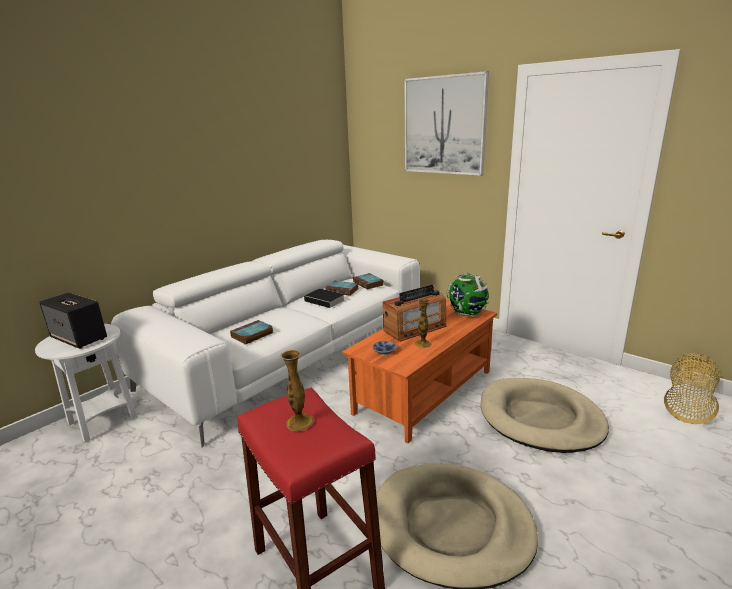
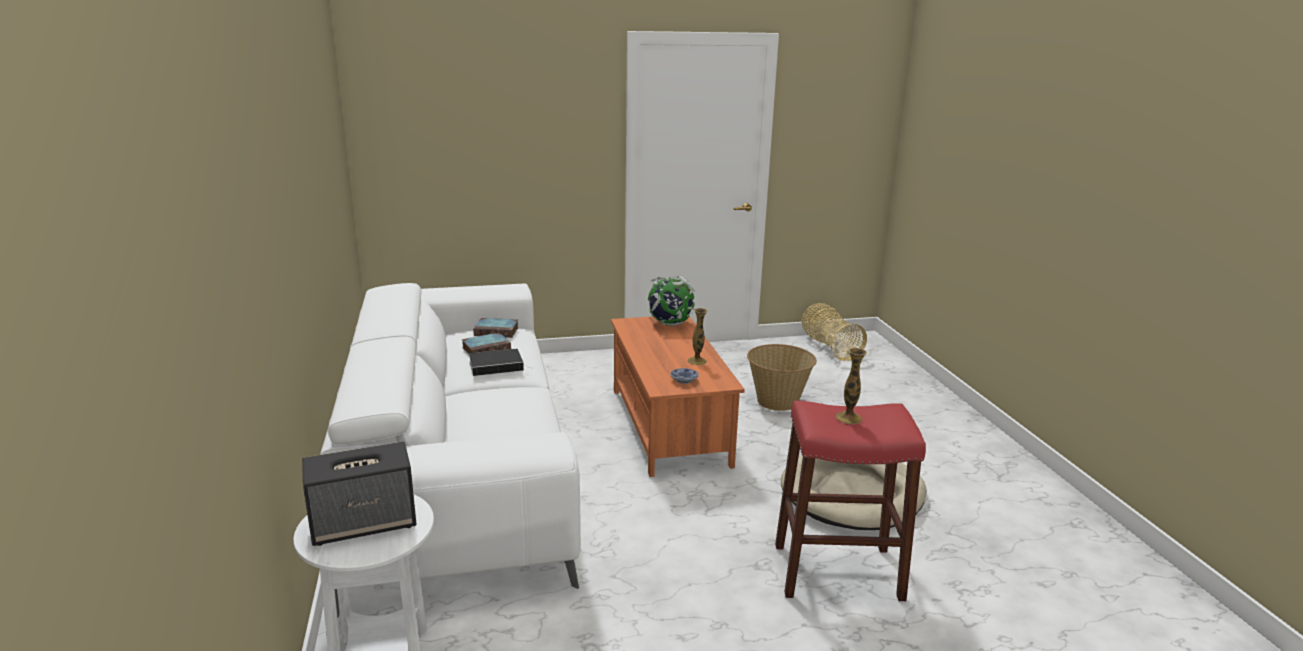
camera: 55 degrees left, 0 degrees up
book [230,320,273,345] -> none
radio [383,285,446,342] -> none
picture [405,71,489,176] -> none
beige dog bed [481,378,609,453] -> basket [747,344,817,411]

